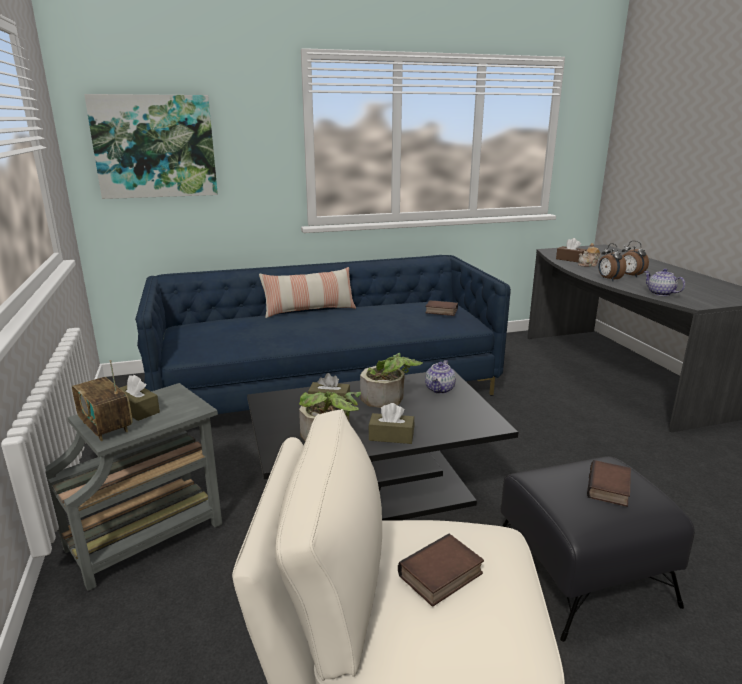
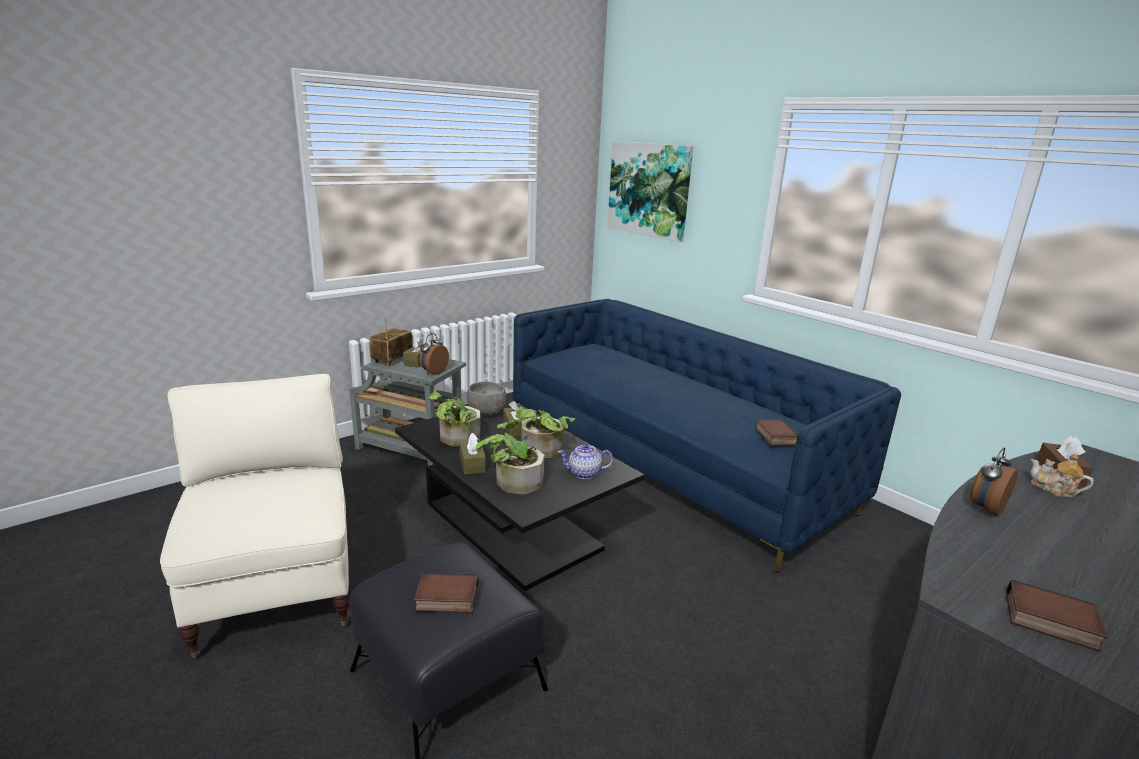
camera: 65 degrees right, 0 degrees up
pillow [259,267,356,318] -> none
book [398,534,484,607] -> book moved to [1006,580,1108,652]
alarm clock [622,241,649,278] -> alarm clock moved to [419,333,449,375]
teapot [644,269,685,296] -> none
none -> grey bowl [467,382,506,415]
none -> potted plant [476,420,545,494]

